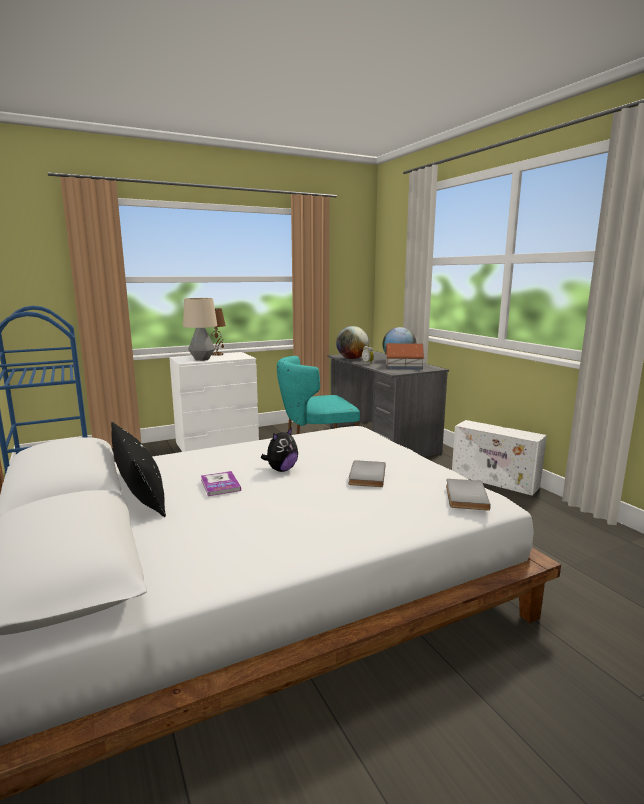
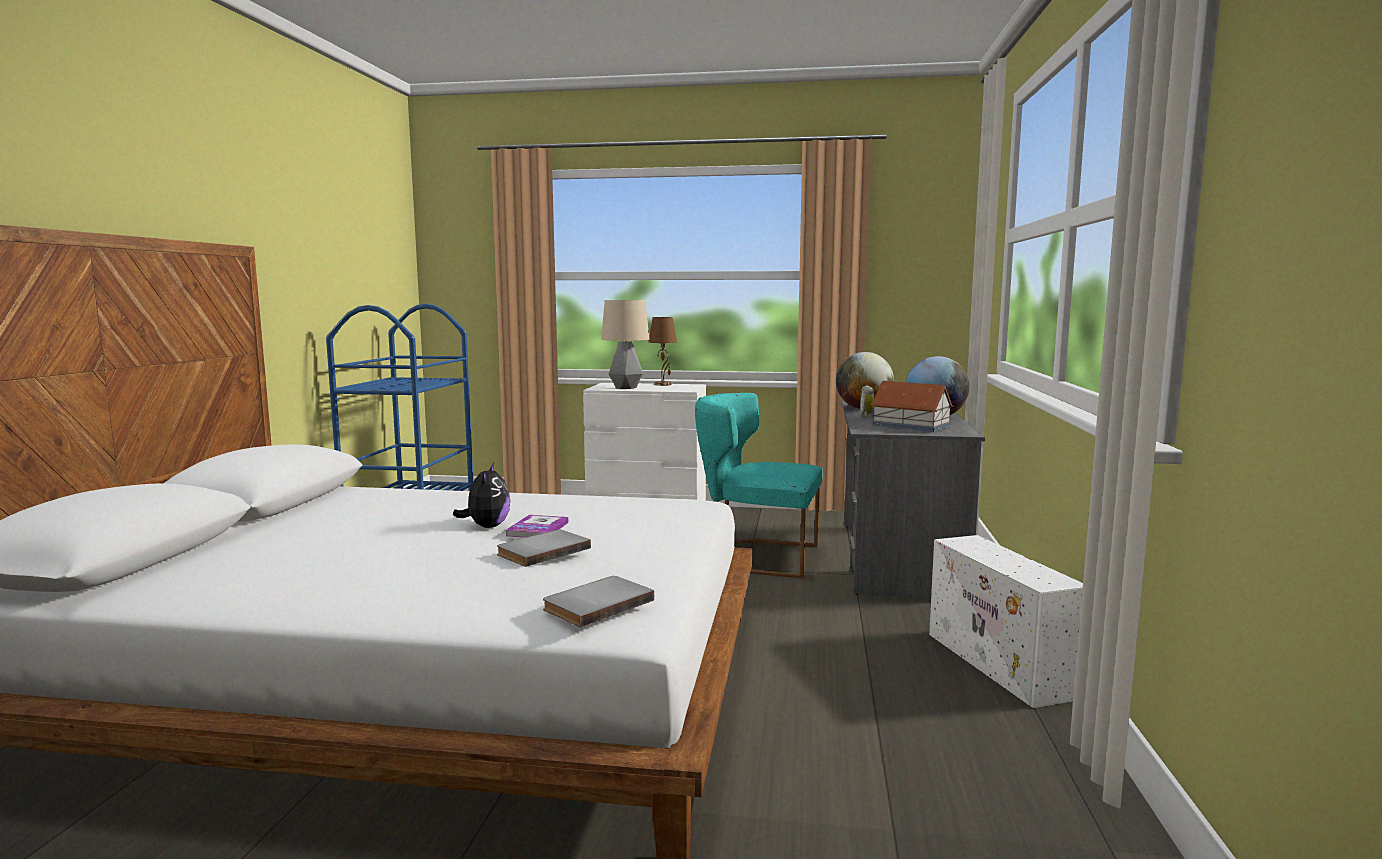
camera: 35 degrees right, 5 degrees down
black pillow [111,422,166,517] -> none
book [201,471,241,496] -> book moved to [506,515,568,538]
plush toy [261,427,298,472] -> plush toy turned 75 degrees counterclockwise [453,463,510,528]

